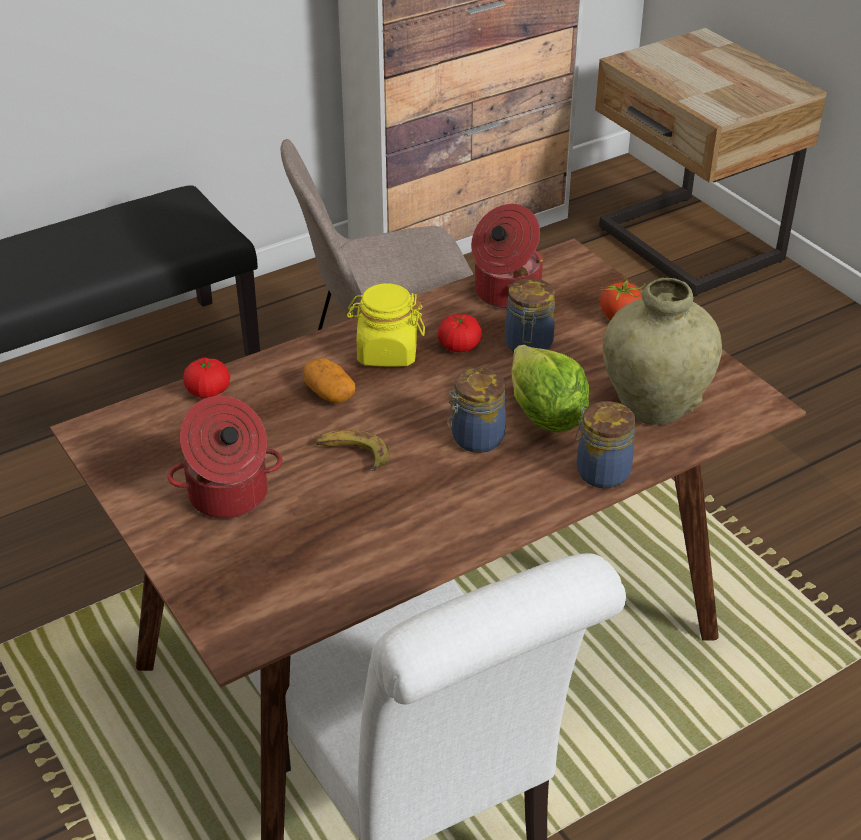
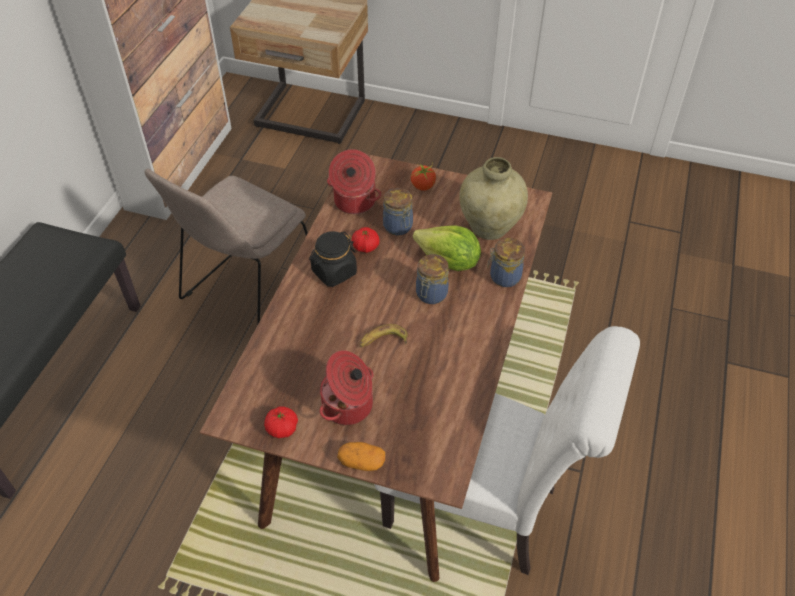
camera: 40 degrees left, 10 degrees up
tomato [183,358,230,399] -> tomato moved to [264,406,298,438]
potato [303,358,355,403] -> potato moved to [337,442,385,471]
yellow jar [347,284,425,367] -> black jar [309,231,357,287]

